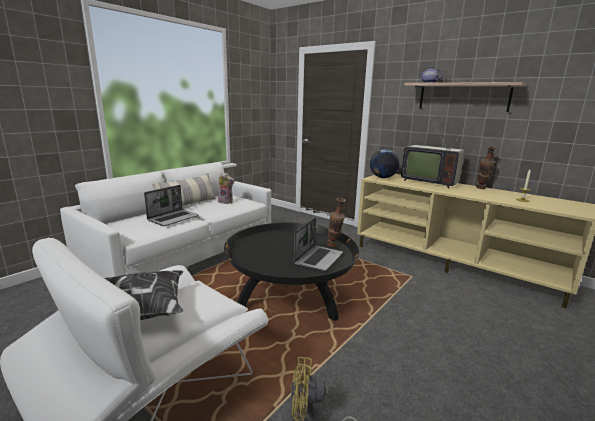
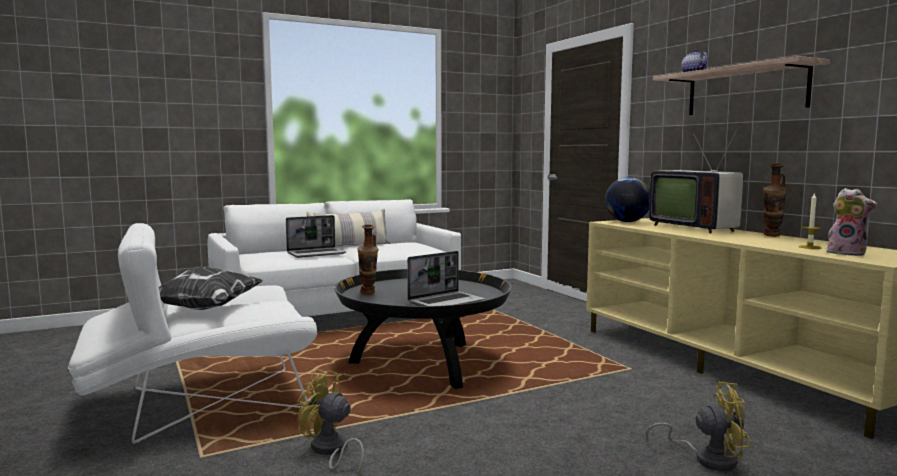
camera: 25 degrees right, 10 degrees down
plush toy [218,172,234,204] -> plush toy moved to [826,188,878,256]
vase [327,198,346,247] -> vase moved to [357,224,378,295]
none -> yellow fan [646,382,752,471]

